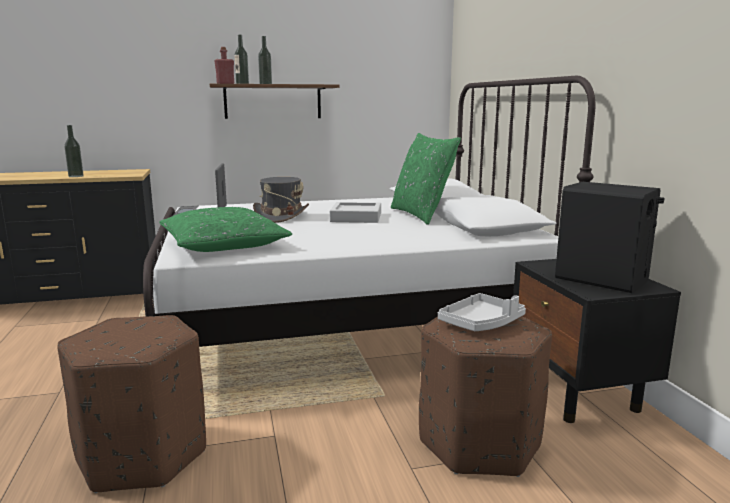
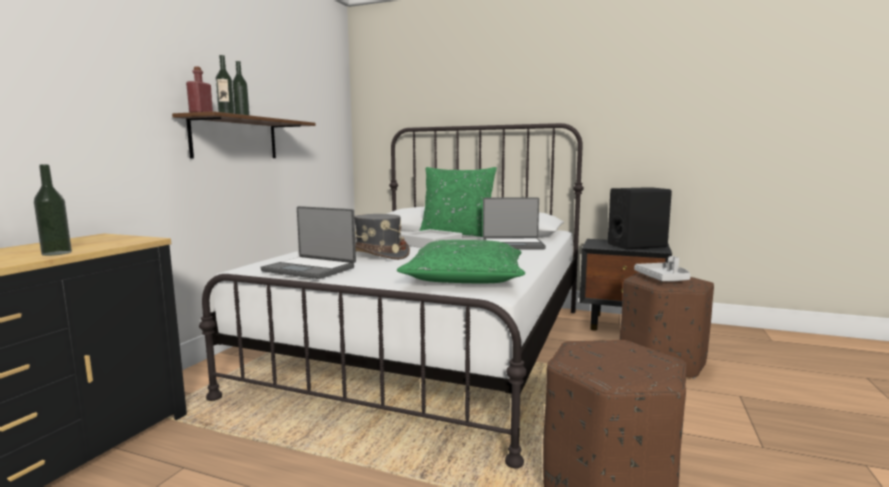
camera: 55 degrees left, 5 degrees down
none -> laptop [483,197,546,249]

